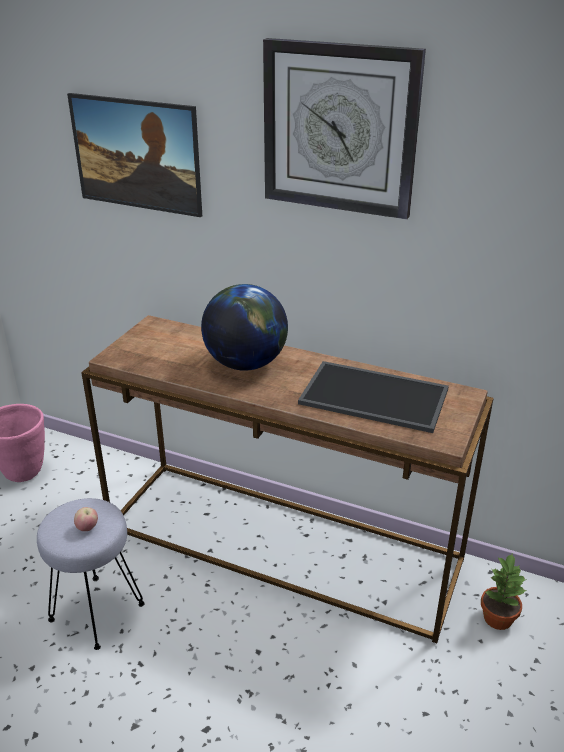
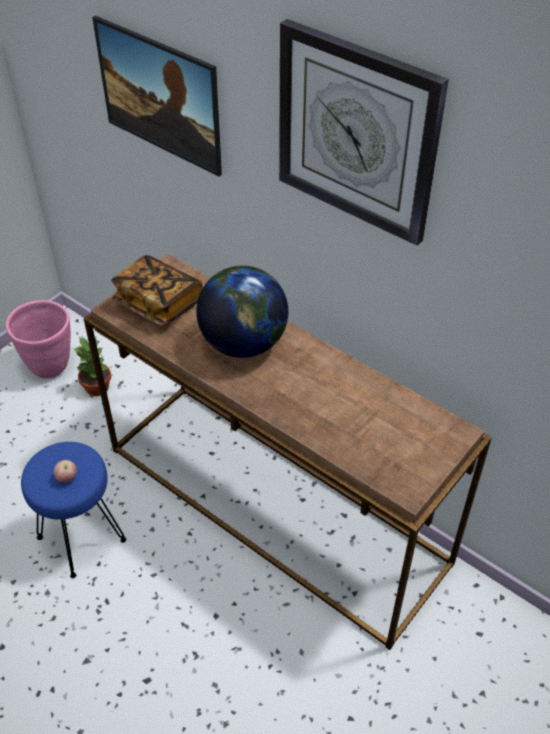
camera: 15 degrees right, 15 degrees up
grey stool [37,498,145,650] -> blue stool [21,442,126,578]
tray [298,361,449,433] -> none
potted plant [481,552,525,630] -> potted plant moved to [72,337,111,396]
none -> book [111,255,203,326]

